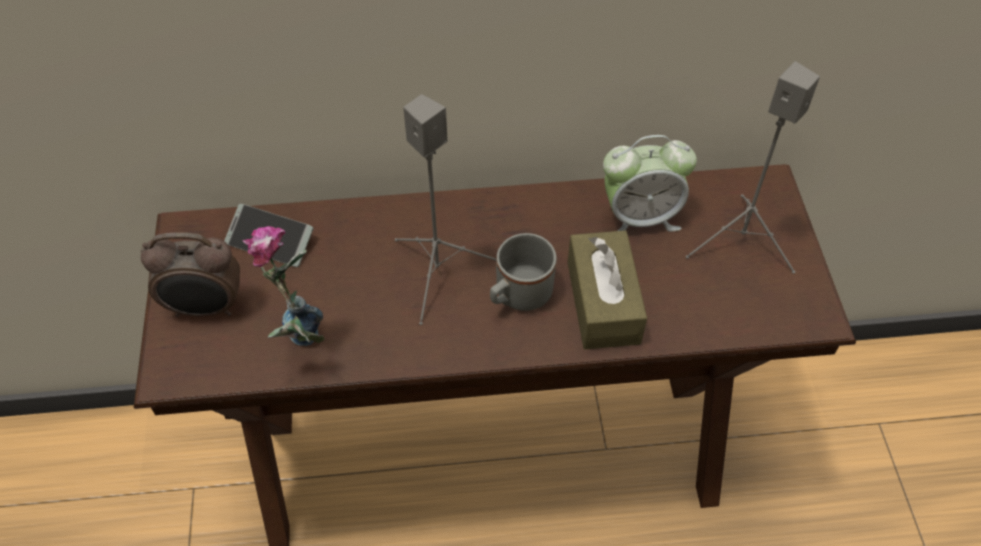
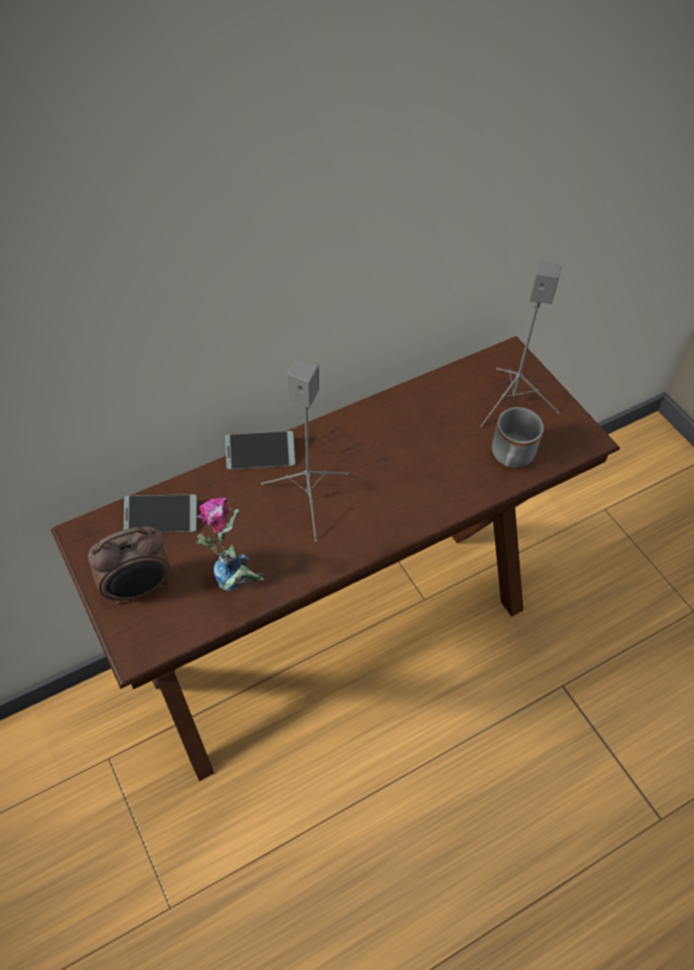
camera: 25 degrees left, 0 degrees up
grey mug [490,233,557,311] -> grey mug moved to [492,407,544,468]
brown tissue box [567,230,647,349] -> none
alarm clock [603,135,697,232] -> none
none -> phone [225,431,295,470]

